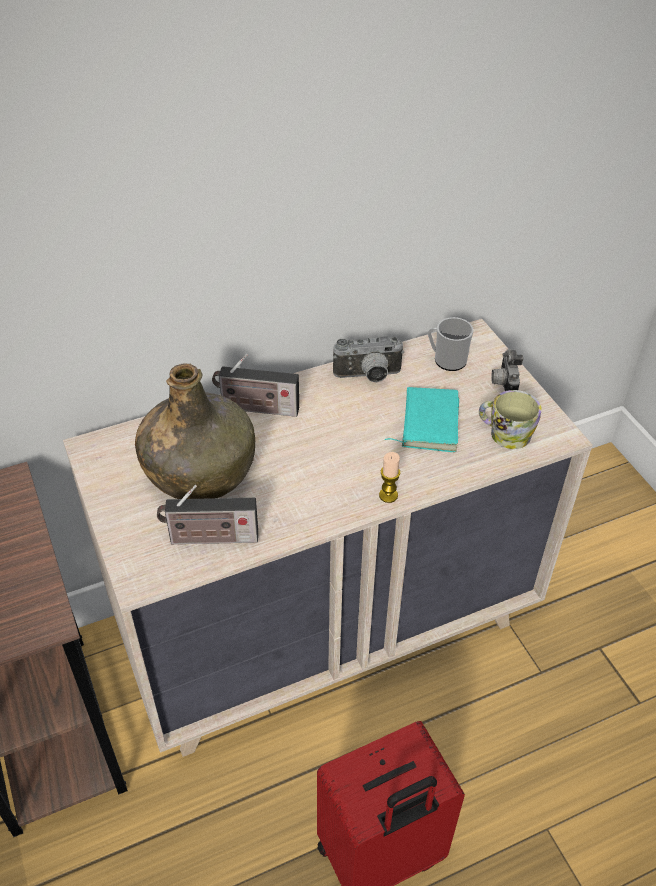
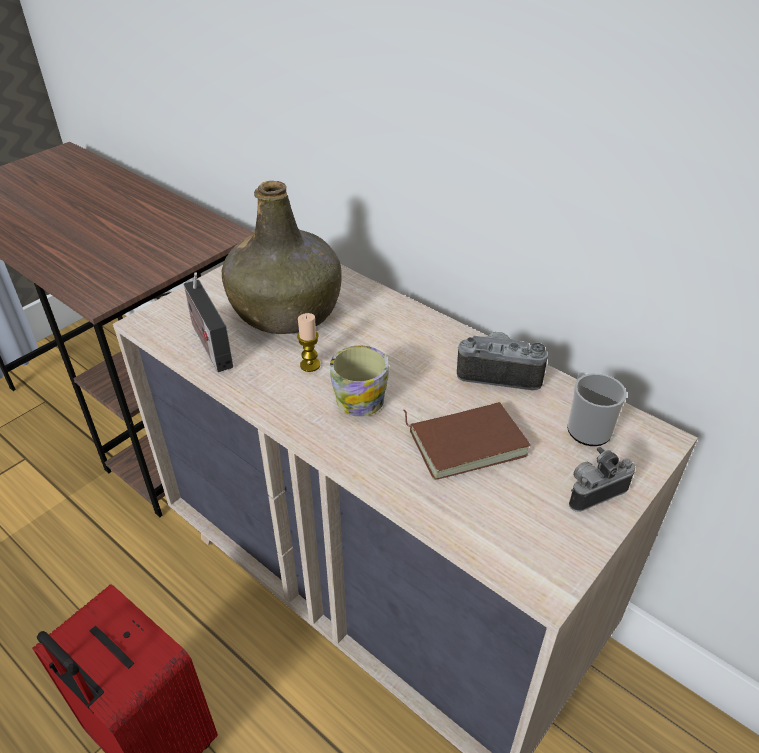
camera: 65 degrees right, 5 degrees down
radio [212,354,299,417] -> none
camera [333,336,404,382] -> camera turned 135 degrees clockwise [457,332,548,391]
candle [379,452,400,503] -> candle moved to [297,313,320,372]
turquoise book [385,387,459,452] -> brown book [403,402,530,480]
mug [479,390,541,449] -> mug moved to [330,346,389,417]

